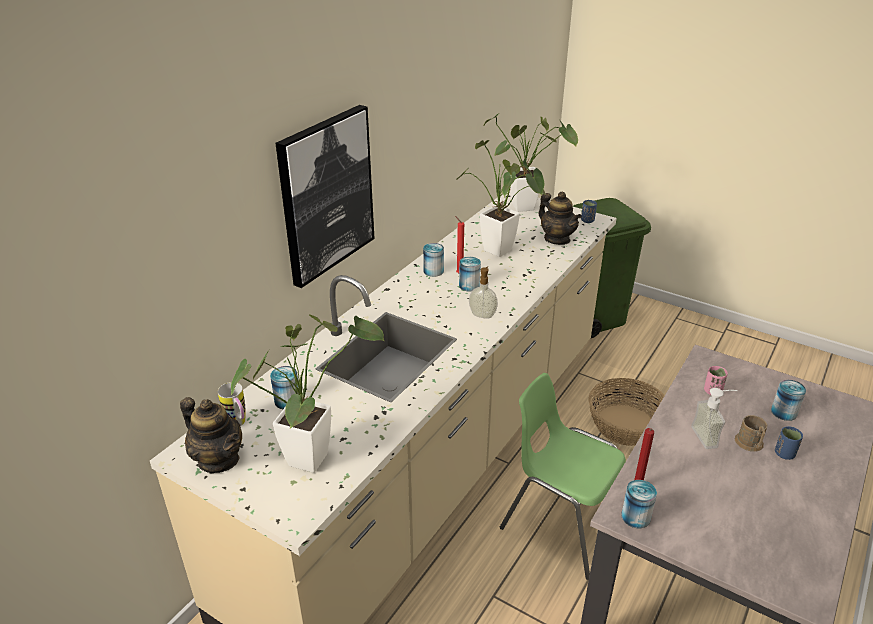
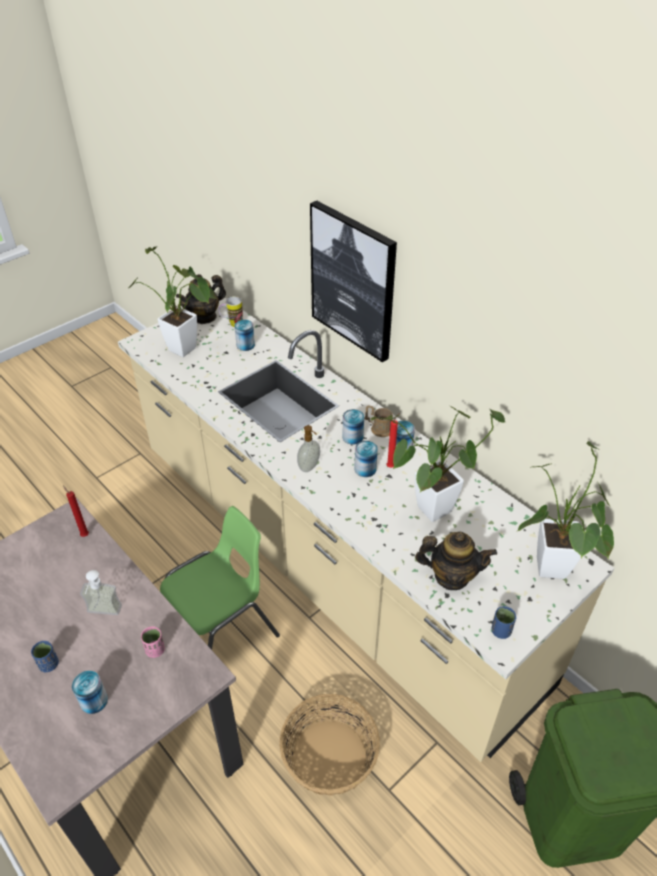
camera: 105 degrees right, 10 degrees up
teapot [538,192,582,245] -> teapot turned 150 degrees counterclockwise [415,531,497,590]
can [621,480,657,528] -> can moved to [342,409,364,445]
brown mug [735,415,767,452] -> brown mug moved to [365,405,393,437]

